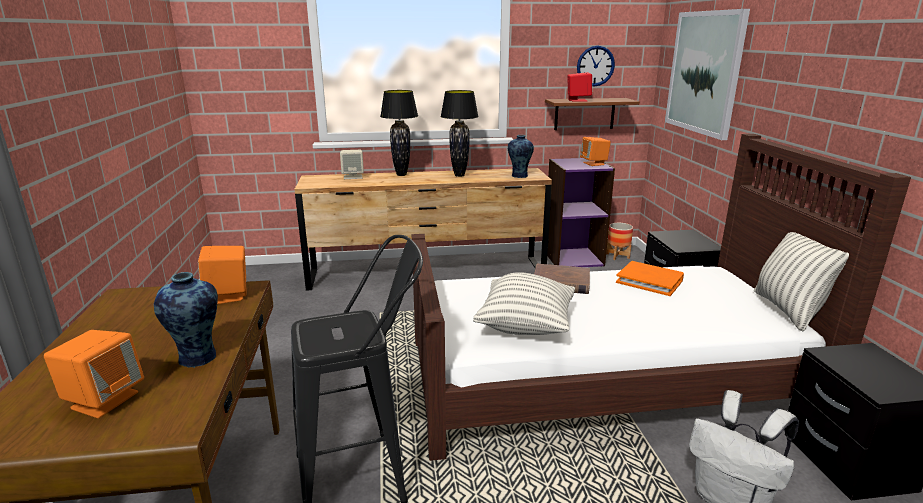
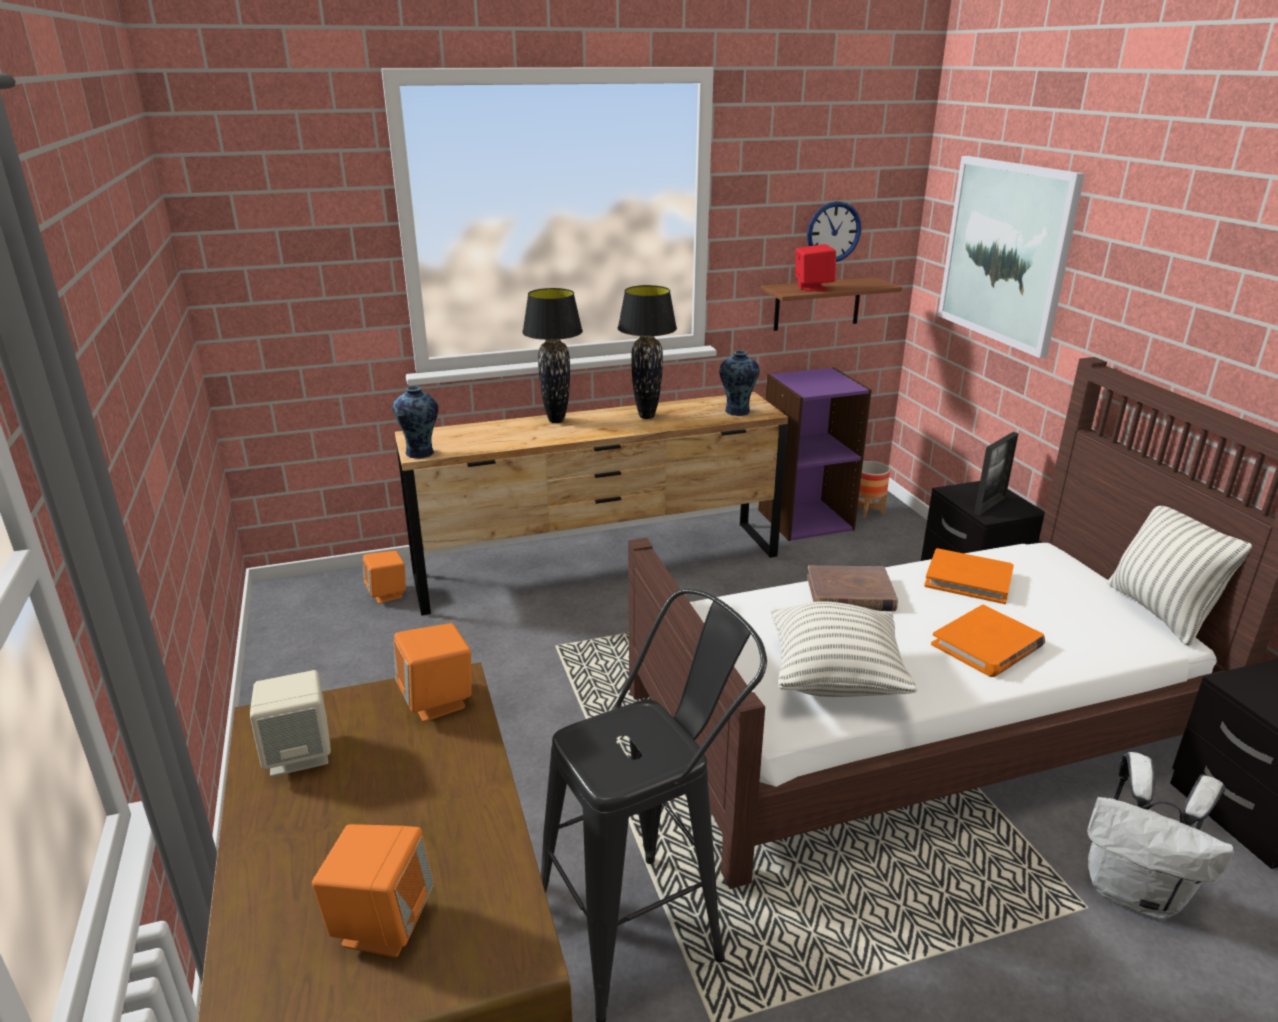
camera: 10 degrees left, 5 degrees up
vase [154,272,218,368] -> vase moved to [392,386,438,459]
beige speaker [340,150,364,179] -> beige speaker moved to [250,670,331,777]
orange speaker [580,137,611,166] -> orange speaker moved to [363,551,406,604]
none -> orange book [931,605,1045,677]
none -> picture frame [974,432,1019,515]

